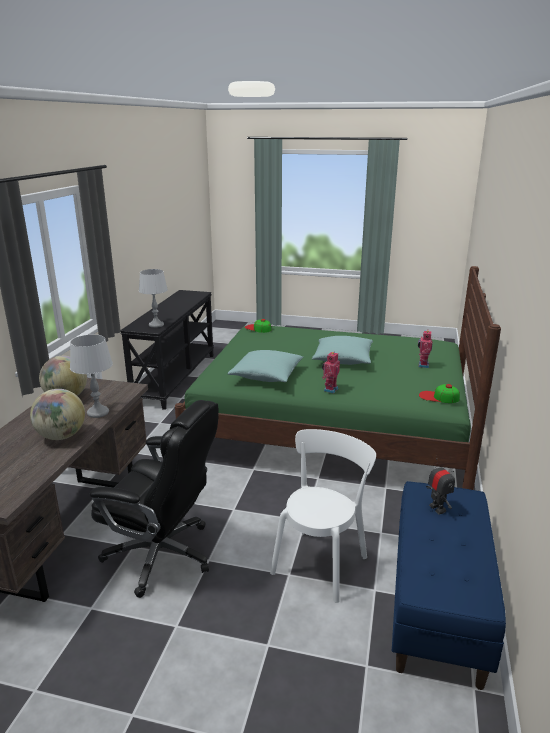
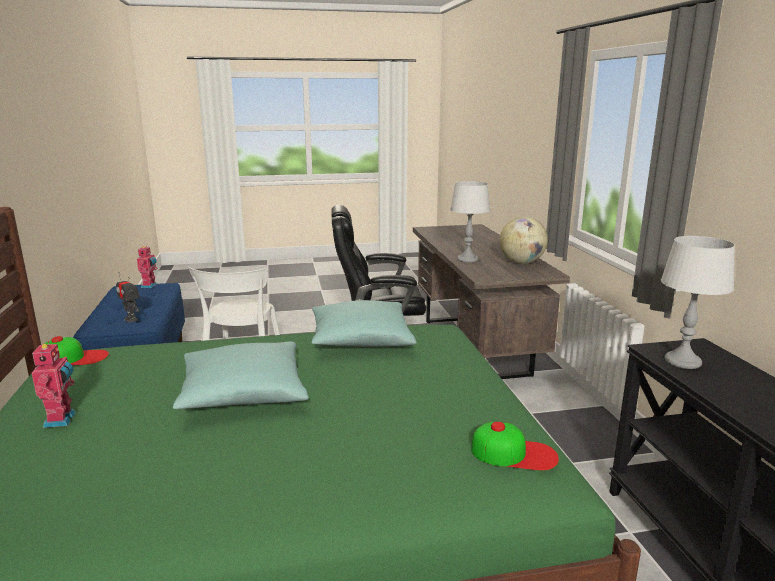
camera: 155 degrees right, 5 degrees down
globe [30,389,85,440] -> none
toy robot [322,352,340,393] -> toy robot moved to [137,246,157,288]

